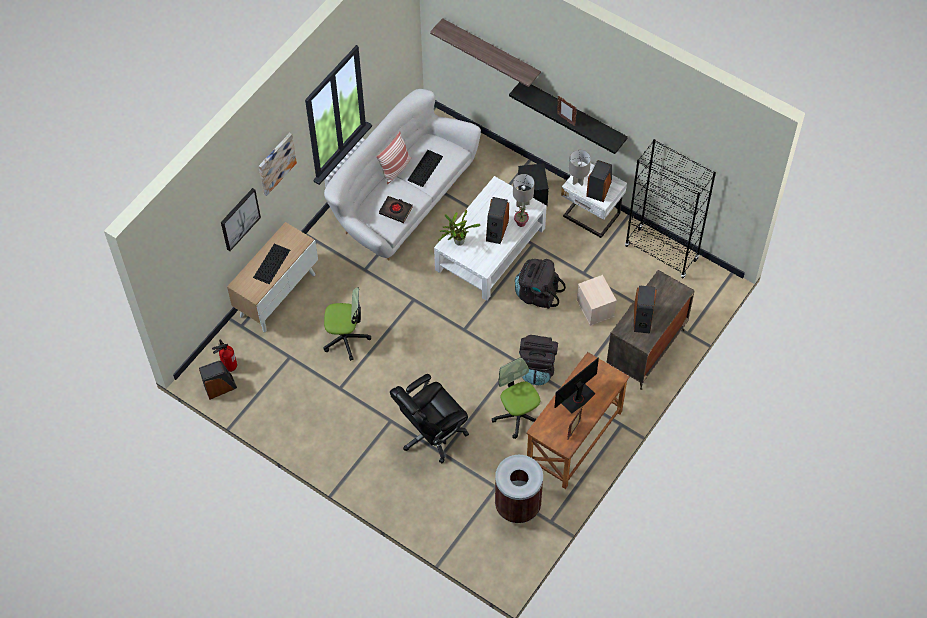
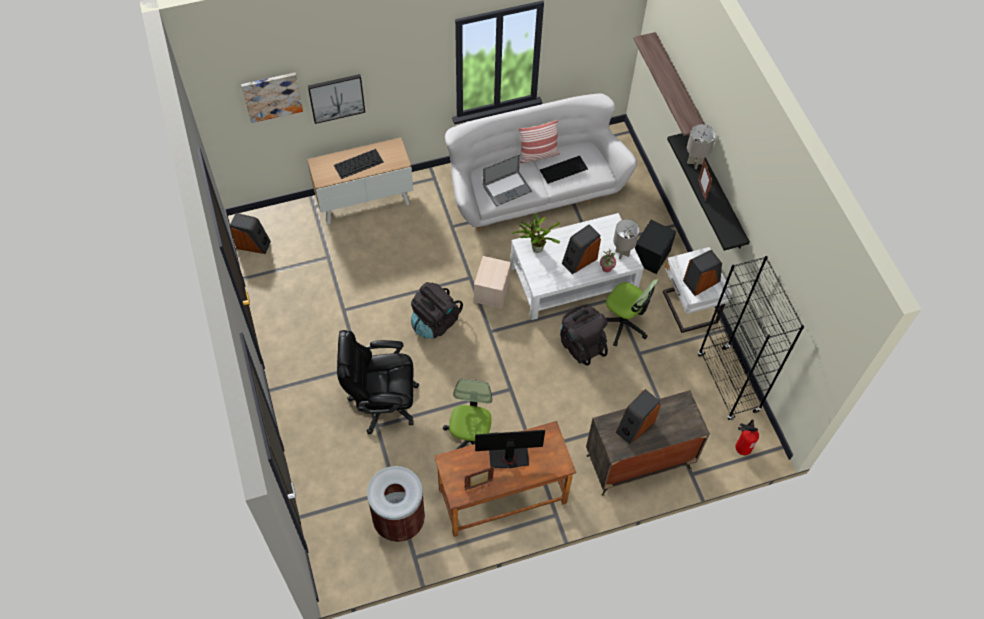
camera: 35 degrees right, 0 degrees up
fire extinguisher [212,339,237,372] -> fire extinguisher moved to [735,419,759,455]
picture [259,133,297,196] -> picture moved to [241,73,303,123]
office chair [323,287,371,361] -> office chair moved to [606,279,658,347]
black book [379,196,413,223] -> laptop [483,154,532,207]
black backpack [519,335,558,385] -> black backpack moved to [411,282,463,339]
grey table lamp [569,150,591,186] -> grey table lamp moved to [687,124,716,169]
beige storage box [577,275,617,326] -> beige storage box moved to [474,256,511,309]

